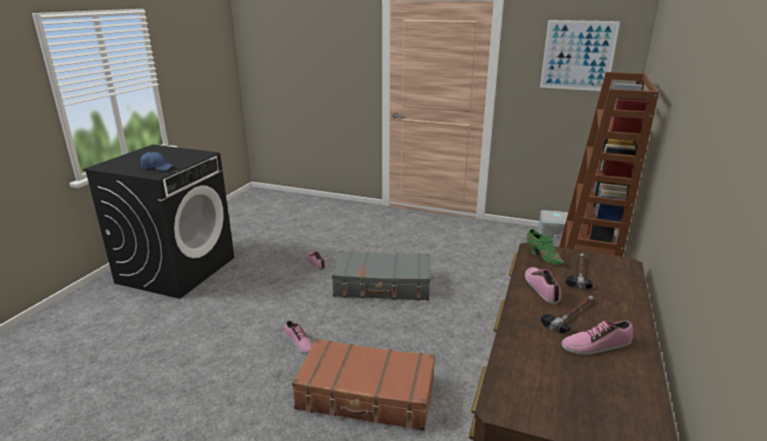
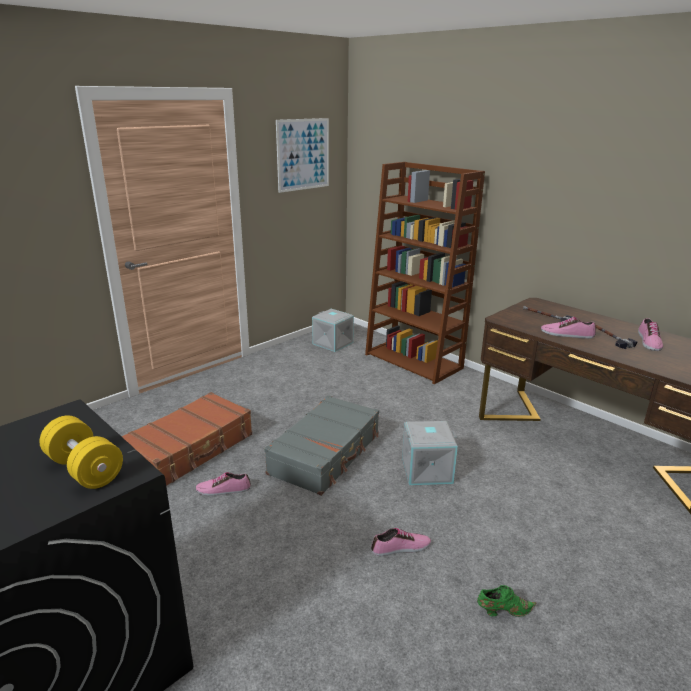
camera: 65 degrees left, 0 degrees up
blue cap [140,152,174,171] -> yellow dumbbell [39,415,123,489]
brown suitcase [292,338,435,431] -> brown suitcase moved to [121,392,252,486]
green shoe [526,229,565,265] -> green shoe moved to [477,585,537,617]
none -> grey storage box [402,421,458,485]

